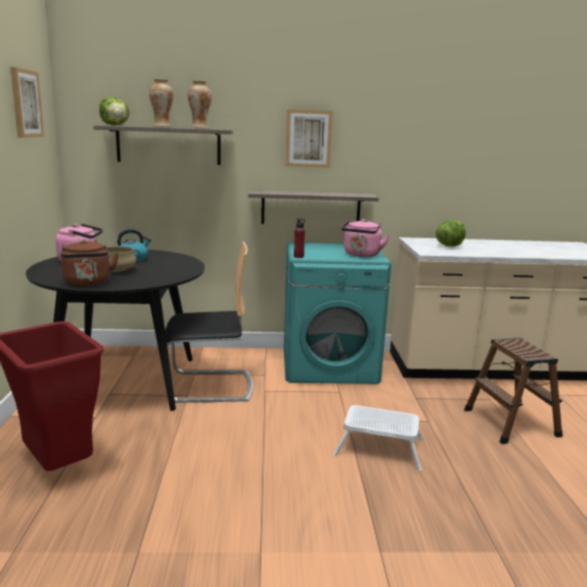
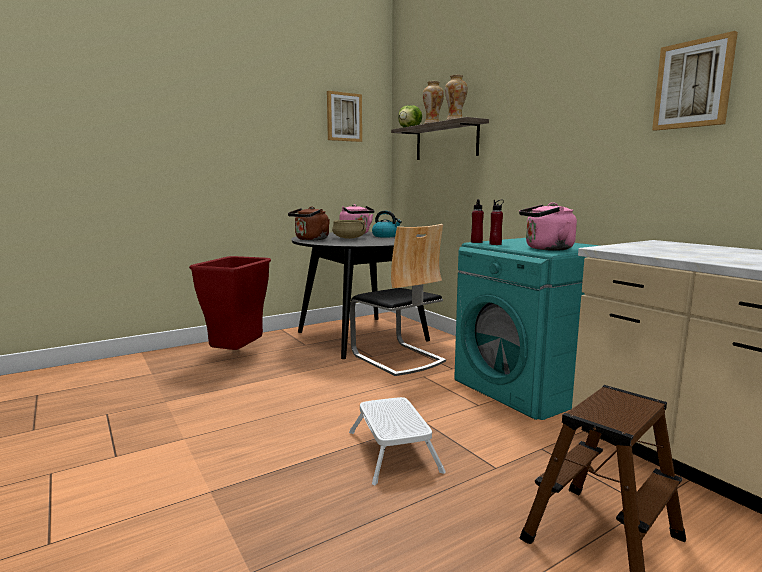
camera: 60 degrees right, 5 degrees down
shelf [248,190,379,224] -> none
picture [286,109,333,168] -> picture moved to [652,31,738,131]
lettuce [436,220,466,247] -> none
none -> red bottle [489,200,504,245]

